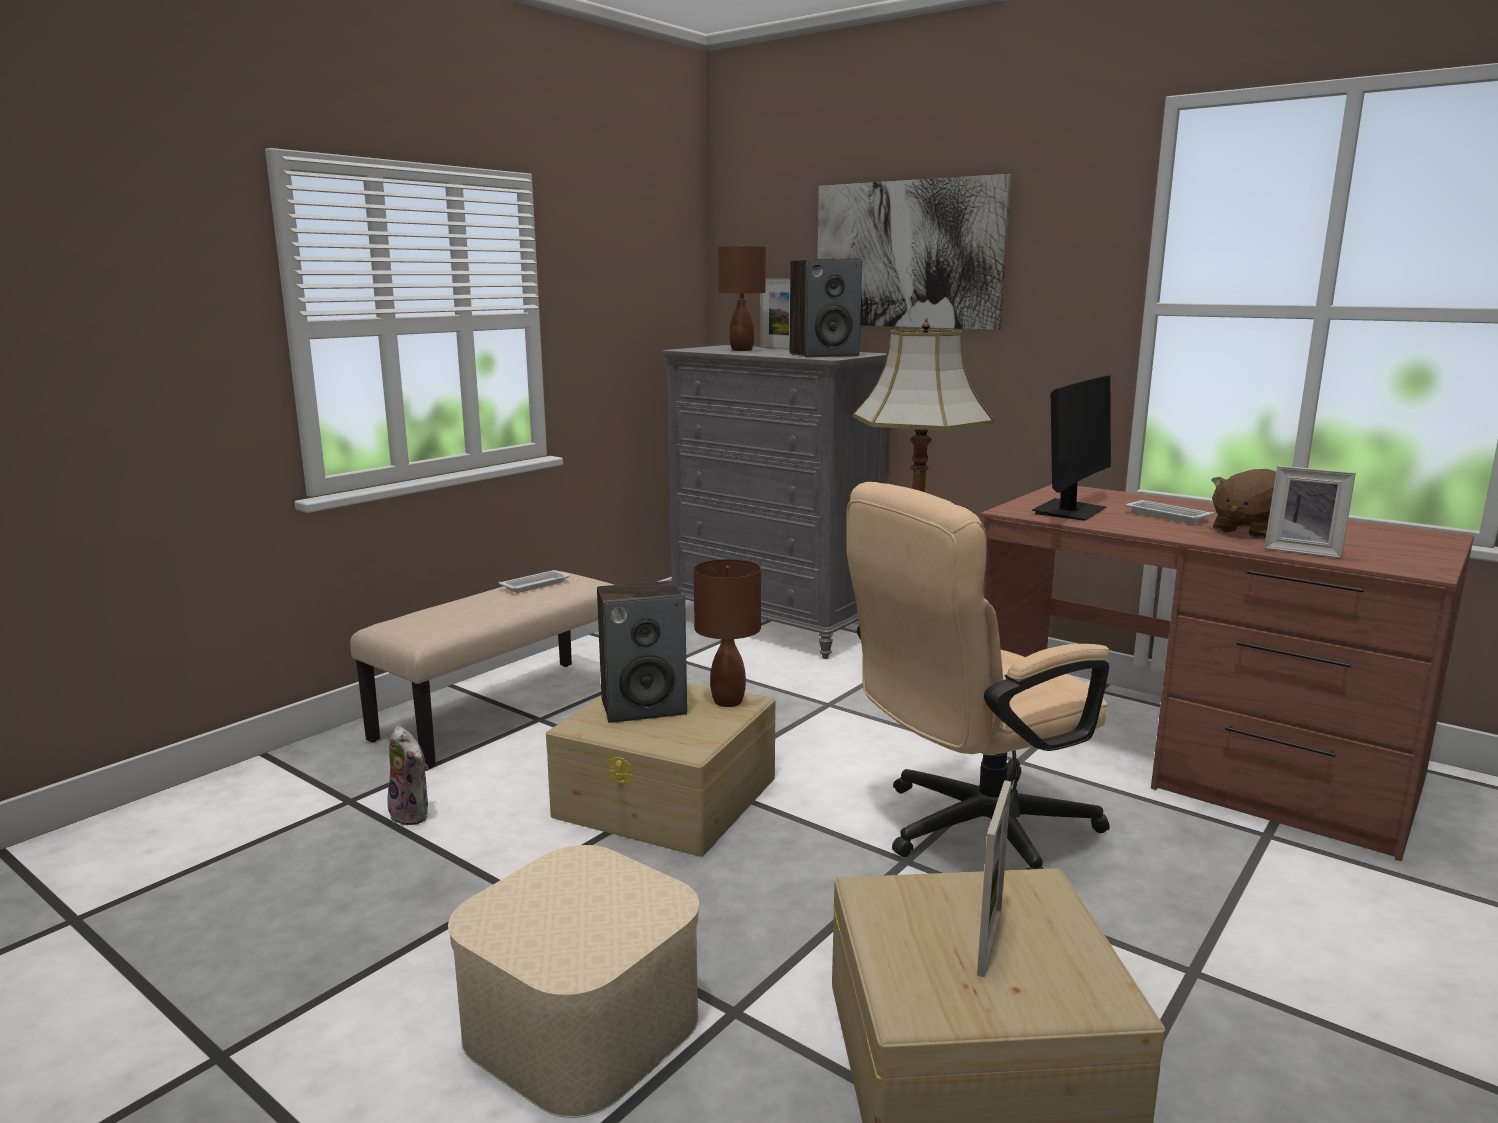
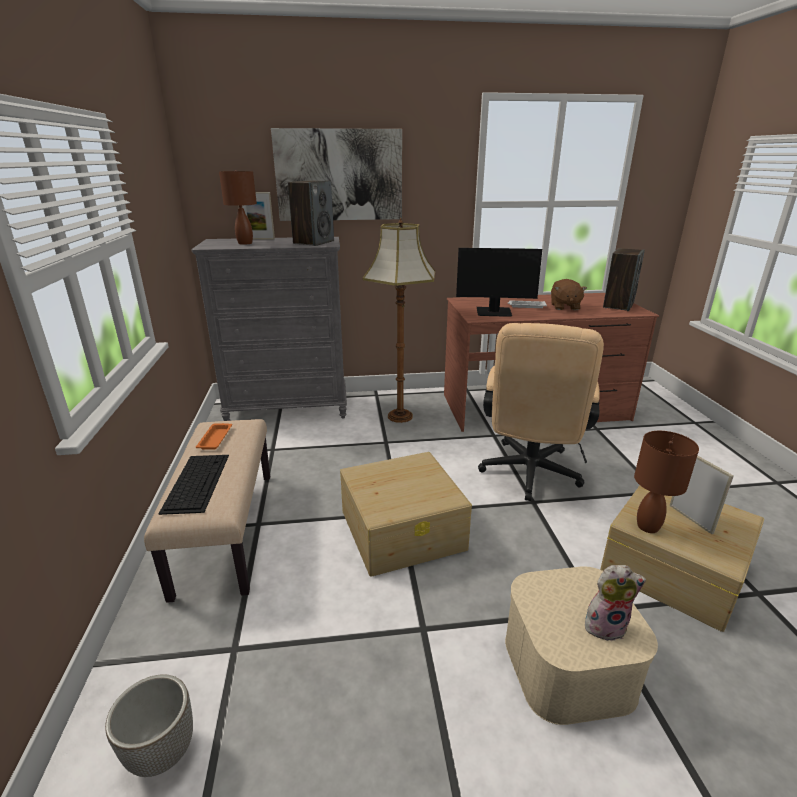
camera: 45 degrees left, 10 degrees up
plush toy [387,726,428,826] -> plush toy moved to [585,565,646,641]
white tray [499,570,570,593] -> orange tray [196,423,232,450]
speaker [597,581,687,723] -> speaker moved to [603,248,645,311]
brown table lamp [693,559,761,707] -> brown table lamp moved to [634,431,699,533]
monitor [1032,375,1111,521] -> monitor turned 105 degrees clockwise [456,248,542,317]
picture frame [1264,466,1356,558] -> none
none -> planter [105,674,193,777]
none -> keyboard [159,455,229,515]

